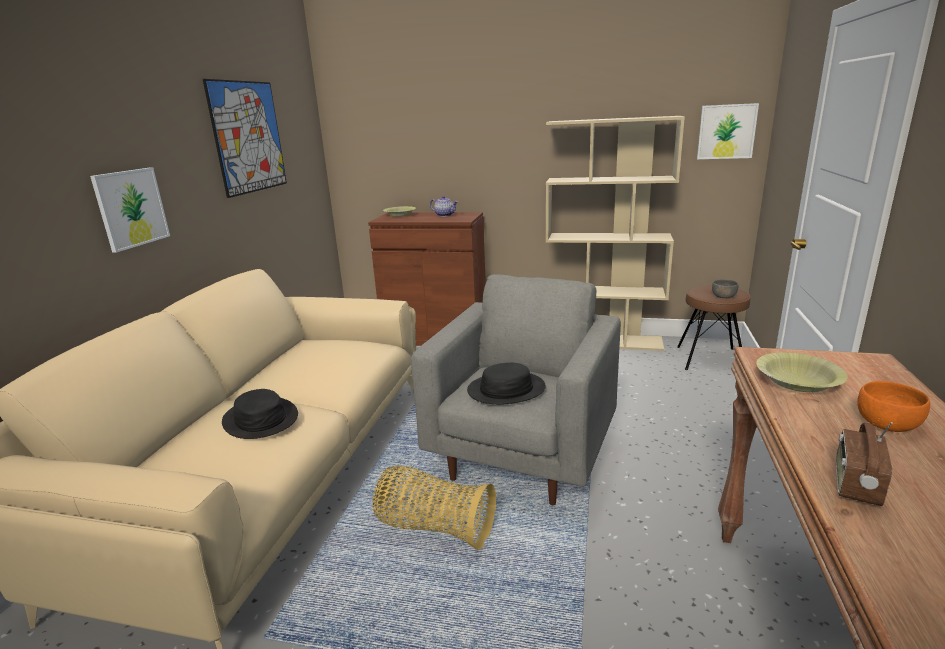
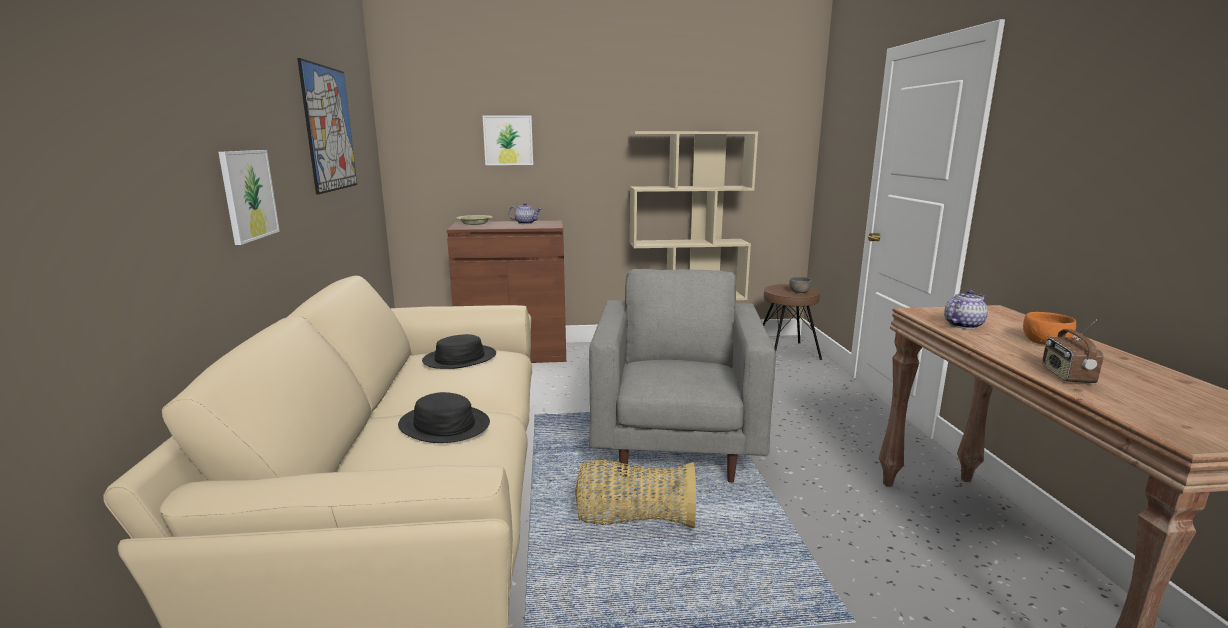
camera: 20 degrees left, 5 degrees down
black hat [467,363,546,404] -> black hat moved to [422,334,496,369]
picture [697,103,759,159] -> picture moved to [483,115,533,165]
yellow bowl [756,352,848,392] -> teapot [944,290,988,329]

